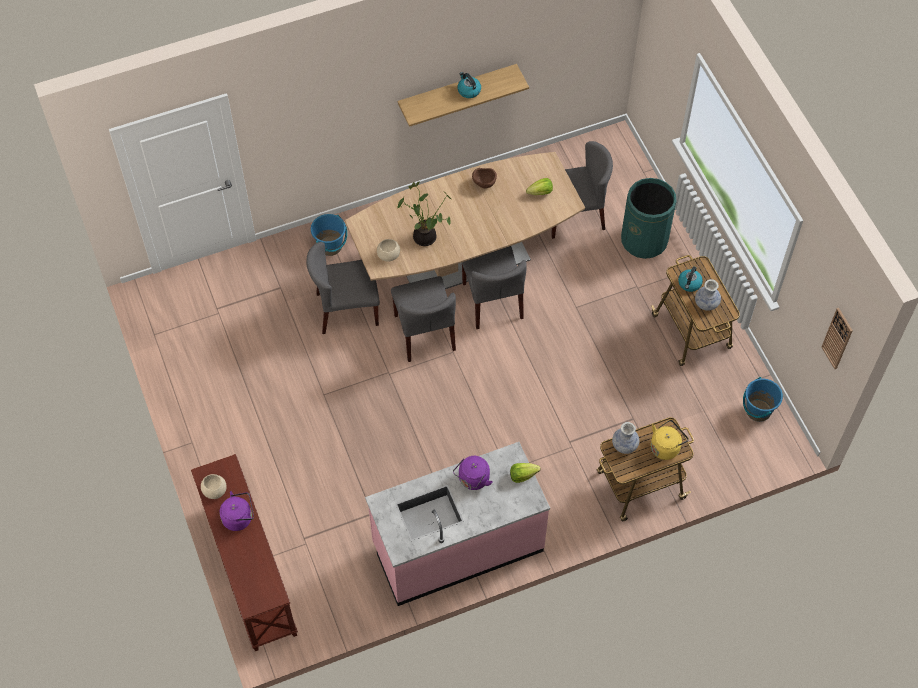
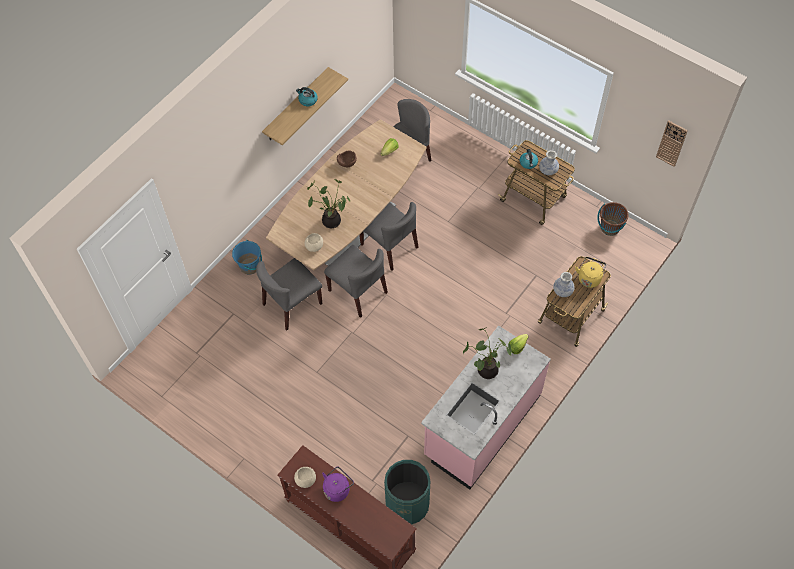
camera: 30 degrees left, 0 degrees up
purple kettle [453,456,493,490] -> potted plant [463,327,512,379]
green trash can [621,178,677,259] -> green trash can moved to [384,460,430,524]
blue bucket [743,377,783,422] -> brown bucket [597,202,628,236]

